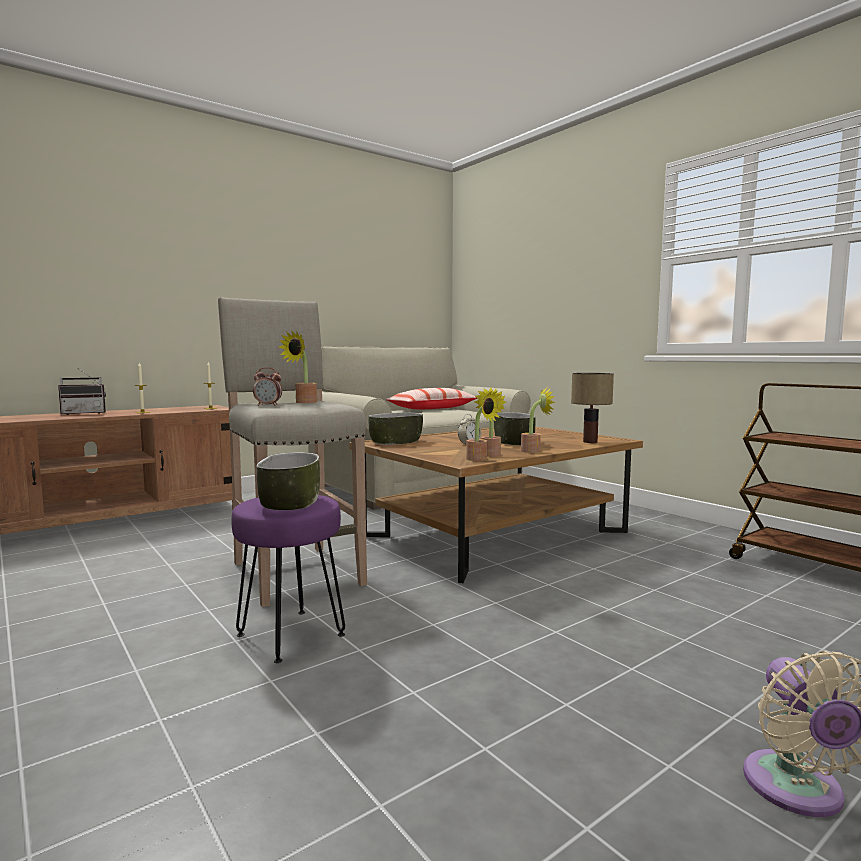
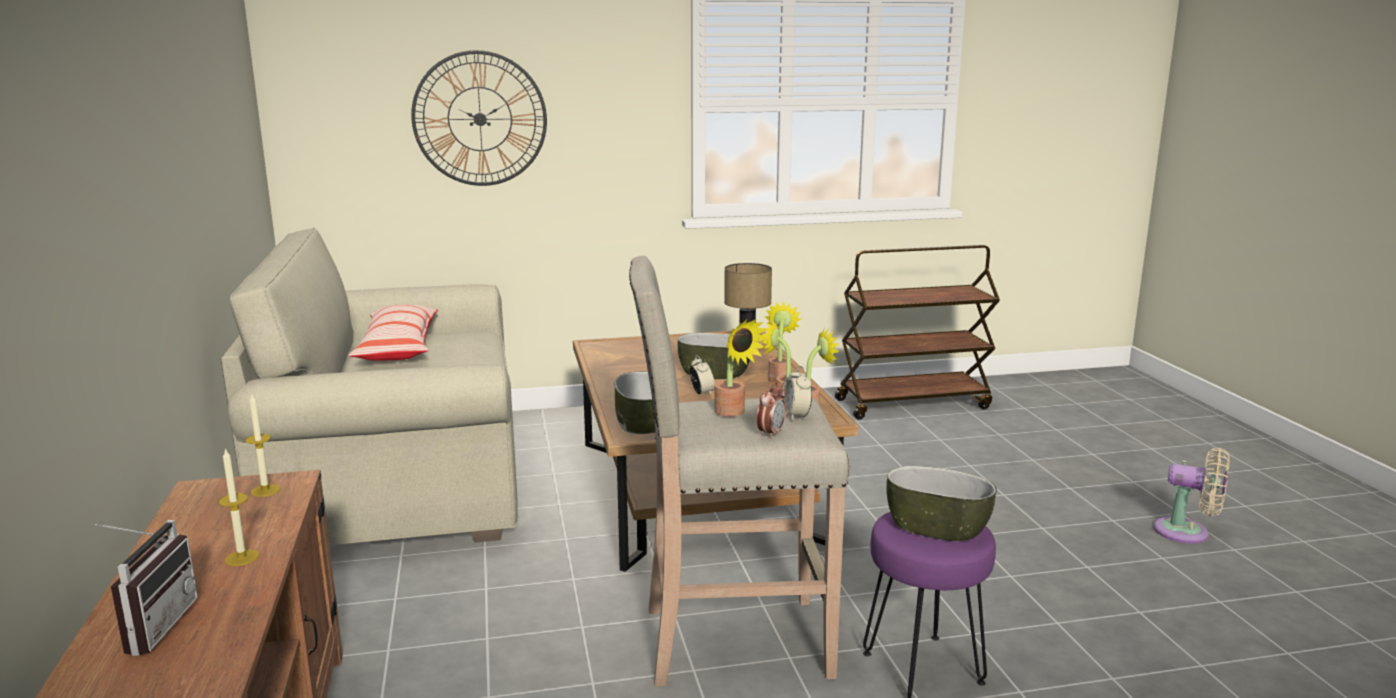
camera: 65 degrees left, 10 degrees up
none -> wall clock [411,50,547,186]
none -> alarm clock [782,366,812,421]

